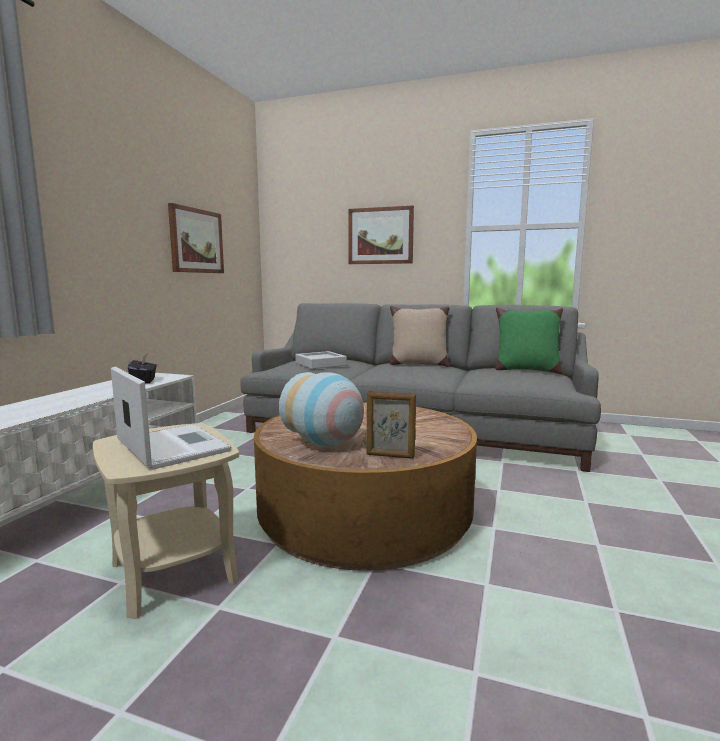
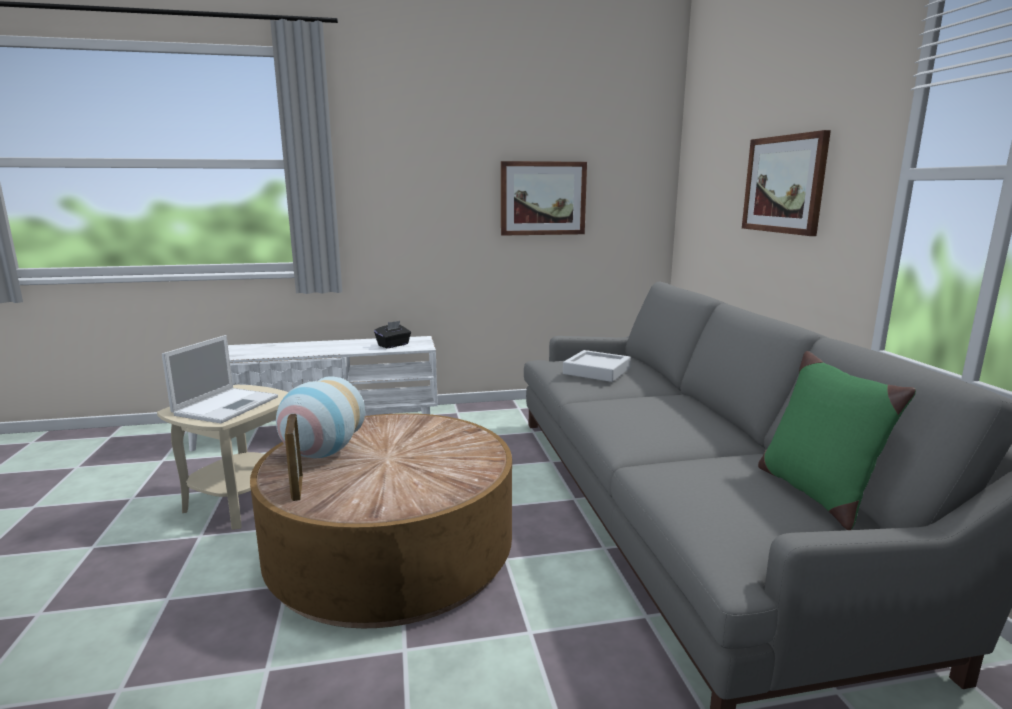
camera: 60 degrees right, 5 degrees up
beige pillow [390,306,449,367] -> none

